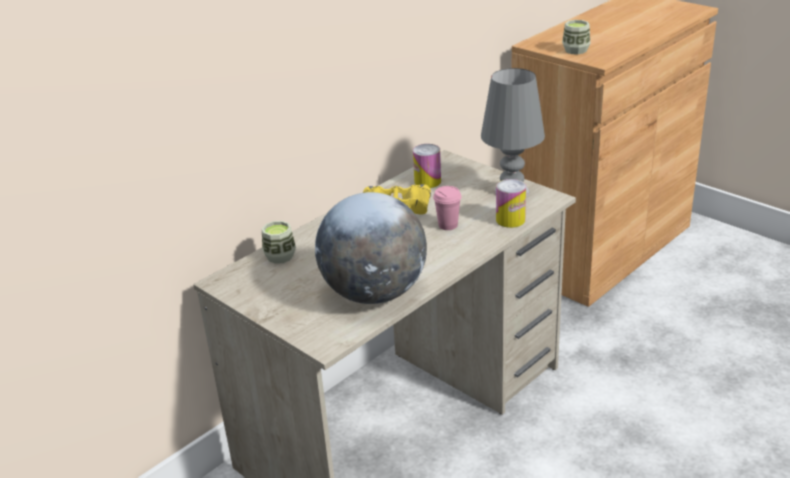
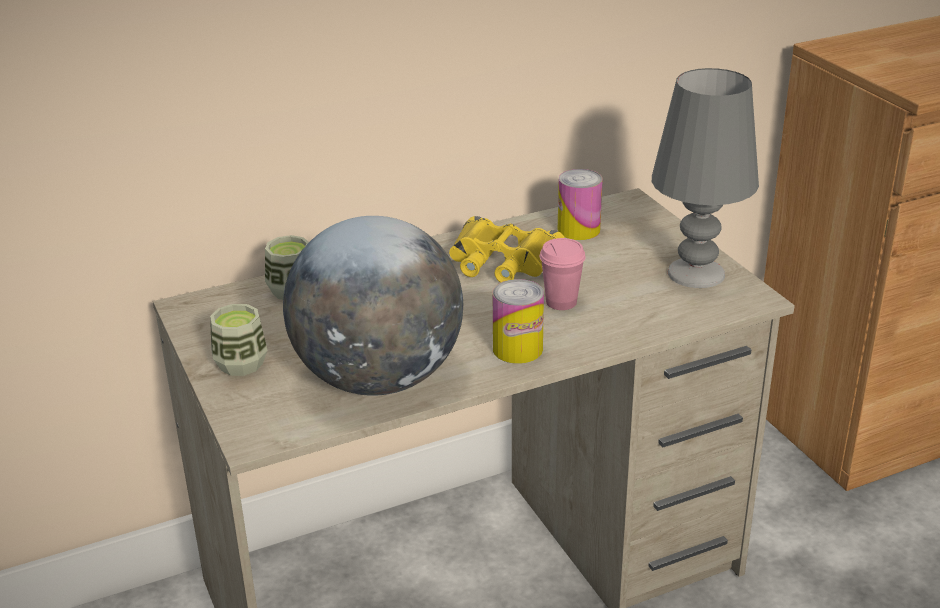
camera: 20 degrees right, 0 degrees up
can [496,179,526,228] -> can moved to [493,279,544,364]
cup [562,20,590,55] -> cup moved to [210,304,267,376]

